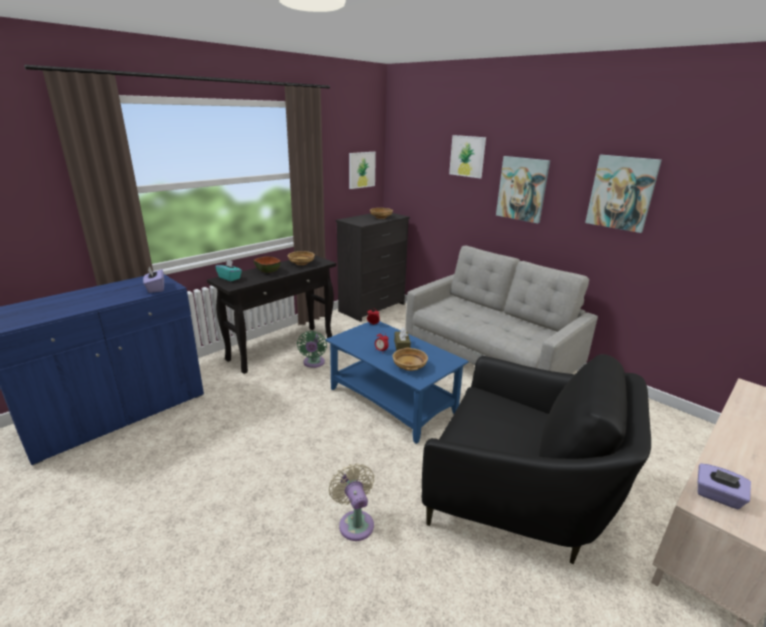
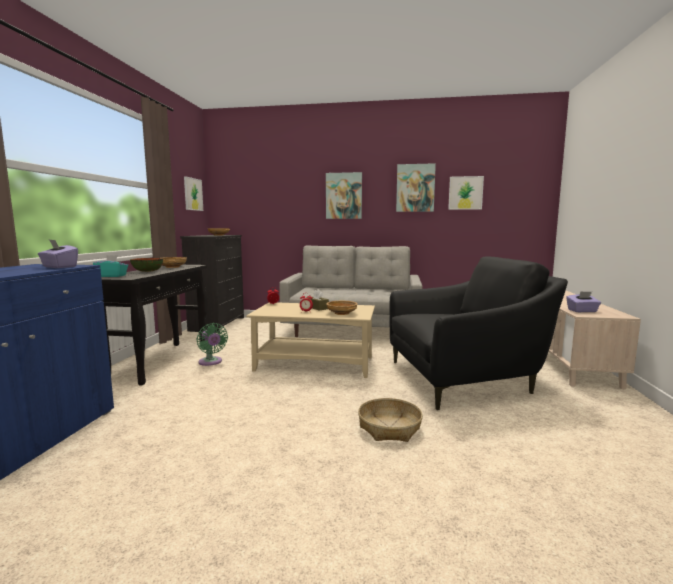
camera: 35 degrees left, 15 degrees down
blue coffee table [325,321,469,444] -> beige coffee table [246,302,375,378]
beige fan [329,463,374,541] -> basket [358,398,423,442]
picture [449,135,486,178] -> picture moved to [448,176,484,210]

